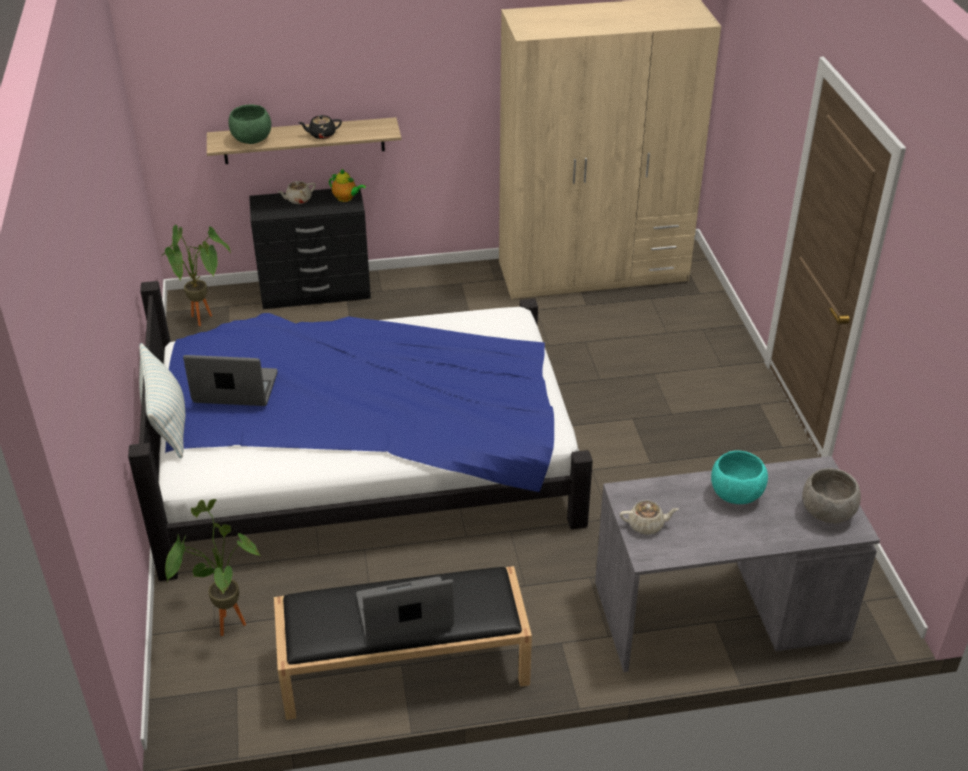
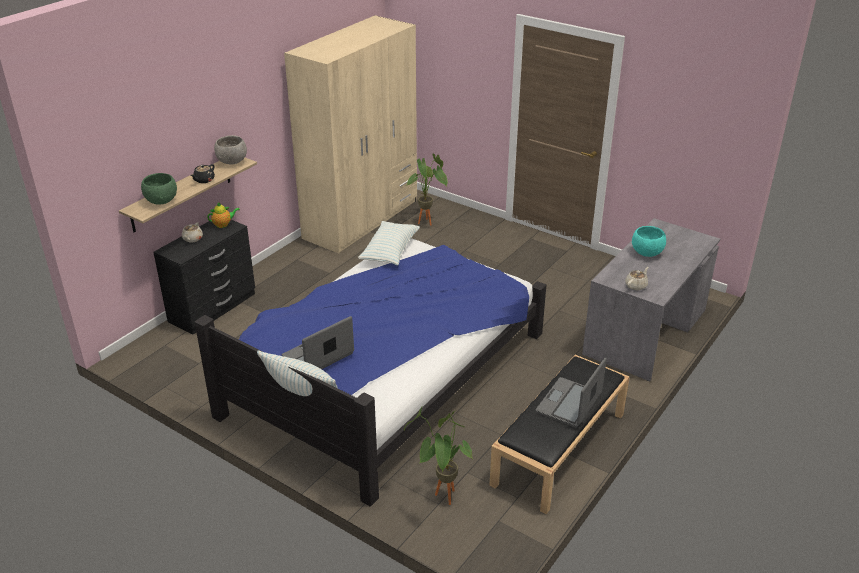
camera: 45 degrees left, 5 degrees down
potted plant [161,225,231,326] -> potted plant moved to [406,153,448,225]
grey bowl [802,468,861,523] -> grey bowl moved to [214,135,247,165]
none -> pillow [358,221,420,266]

